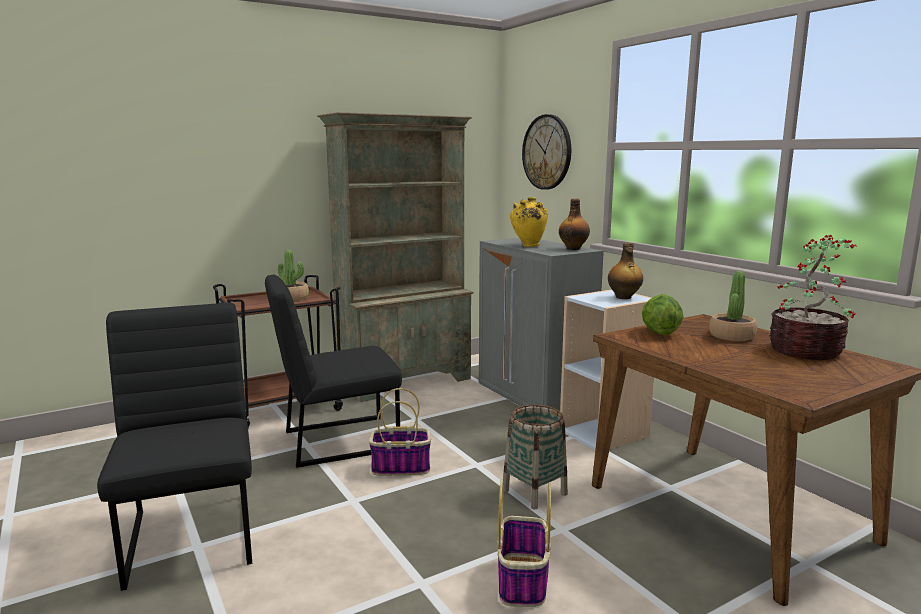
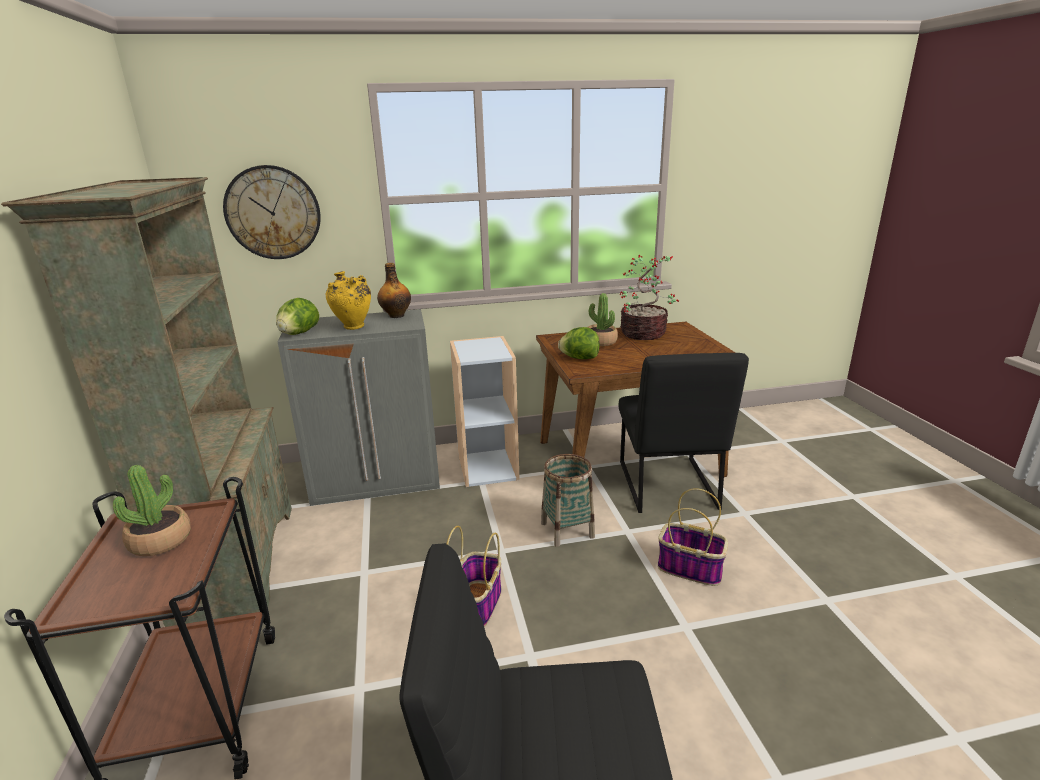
camera: 70 degrees left, 10 degrees up
black chair [265,275,402,468] -> black chair moved to [619,353,749,513]
bottle [608,243,643,299] -> none
none -> lettuce [276,298,319,335]

